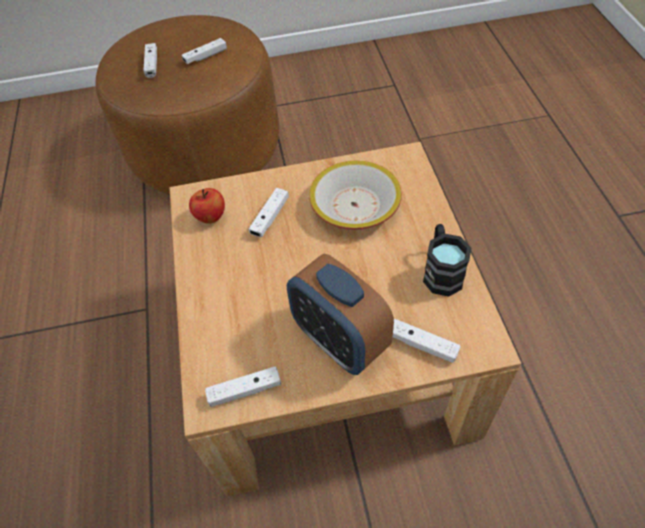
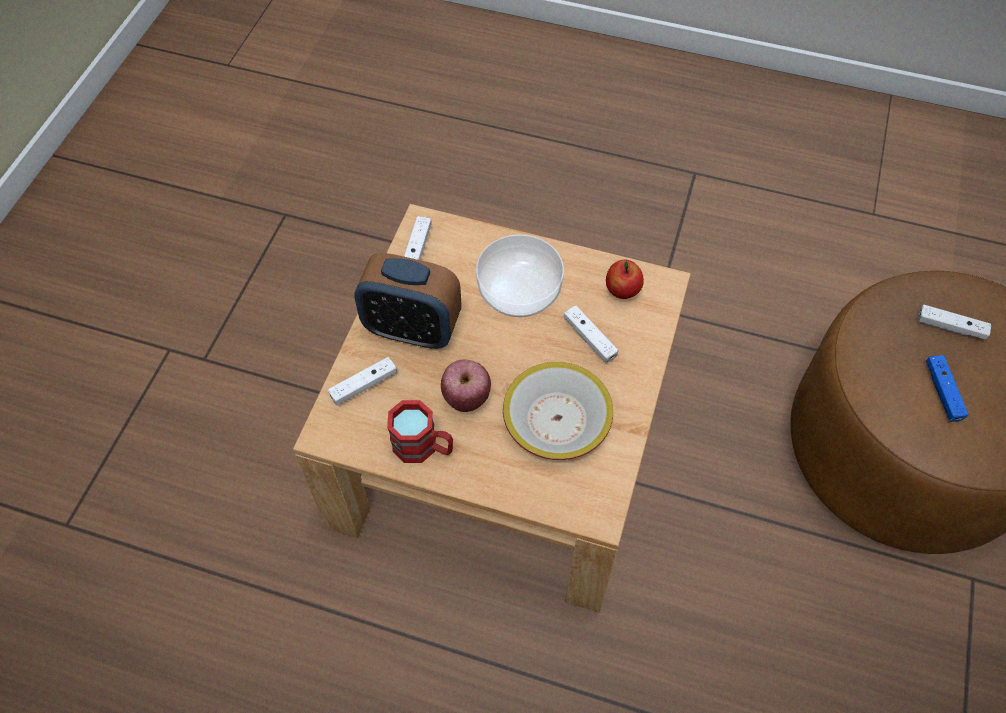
camera: 115 degrees right, 5 degrees up
white game controller [182,38,227,64] -> blue game controller [926,355,969,422]
alarm clock [287,254,394,375] -> alarm clock turned 150 degrees counterclockwise [354,253,462,349]
black mug [423,224,471,297] -> red mug [387,400,453,463]
none -> apple [441,360,491,412]
none -> bowl [476,235,564,317]

